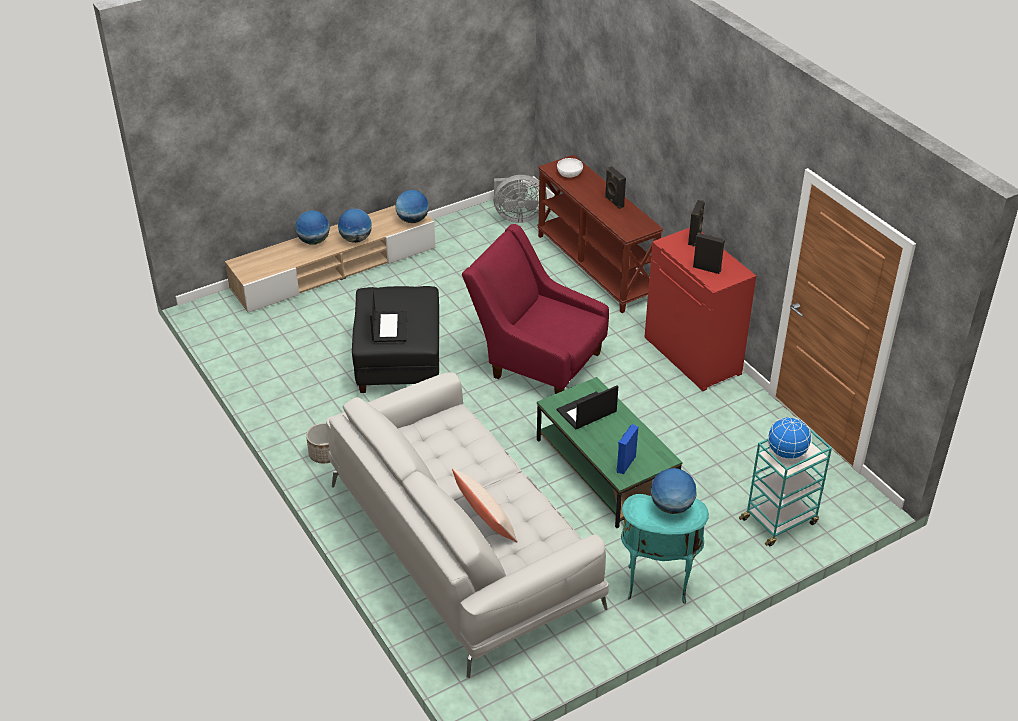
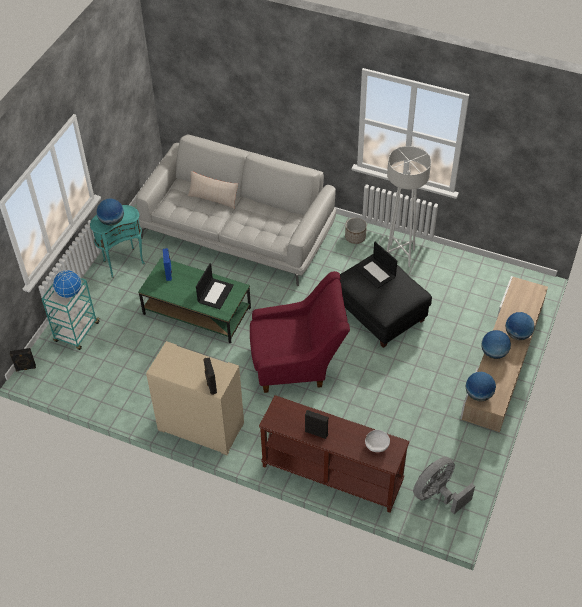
camera: 145 degrees right, 10 degrees up
red cabinet [645,228,756,391] -> beige cabinet [146,341,244,455]
black speaker [693,232,725,274] -> black speaker moved to [10,348,36,371]
none -> white floor lamp [387,146,431,267]

